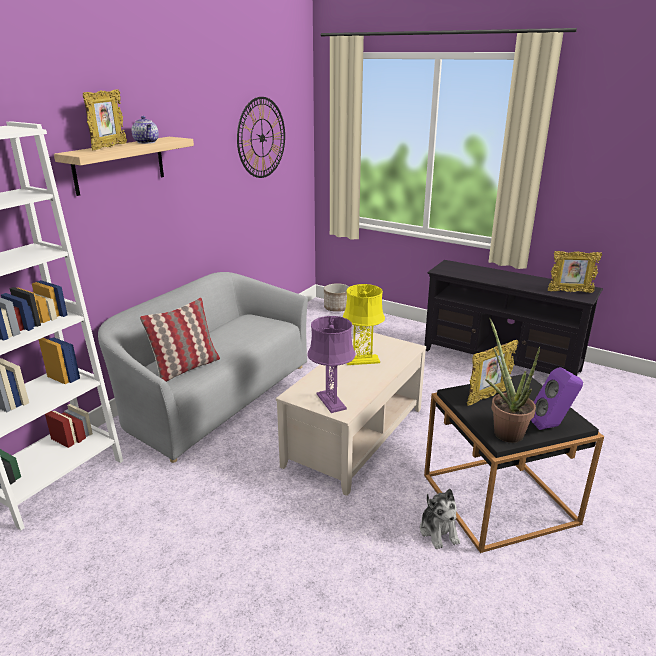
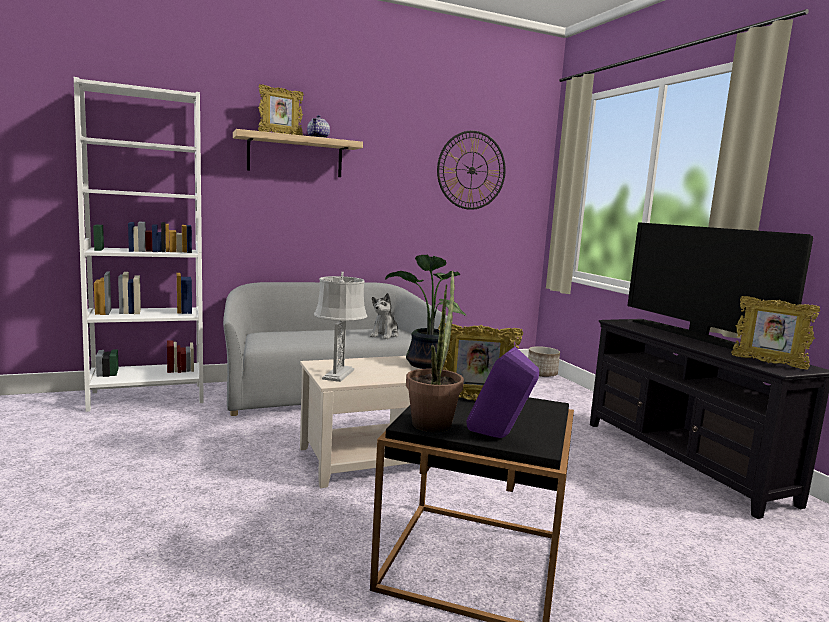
camera: 35 degrees right, 15 degrees down
pillow [140,297,220,382] -> none
purple table lamp [307,316,355,413] -> grey table lamp [314,271,367,382]
yellow table lamp [343,284,385,365] -> potted plant [385,255,466,369]
plush toy [420,489,460,549] -> plush toy moved to [370,293,399,339]
none -> television [627,222,813,350]

